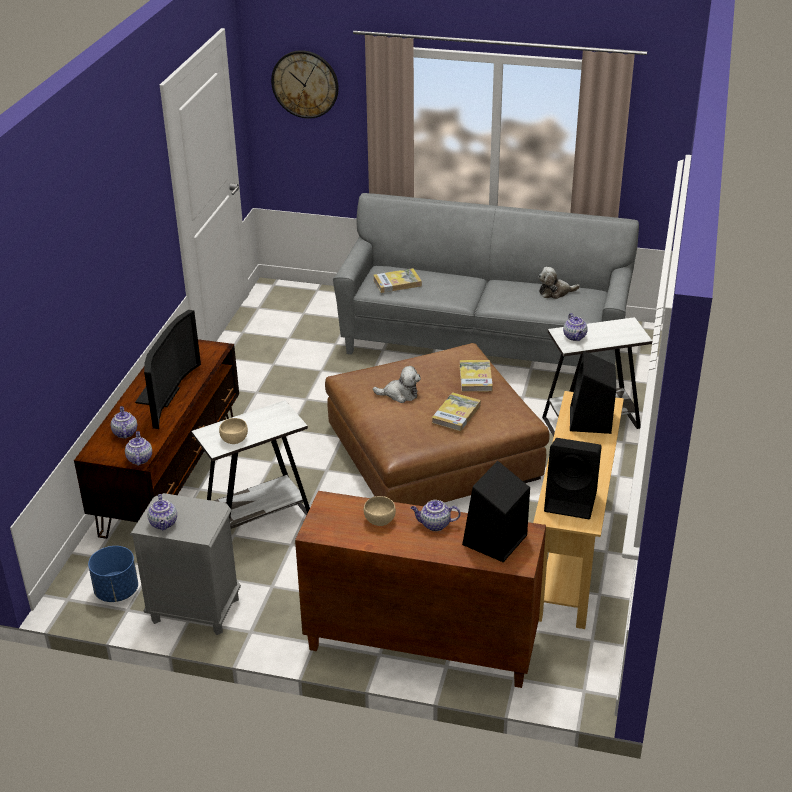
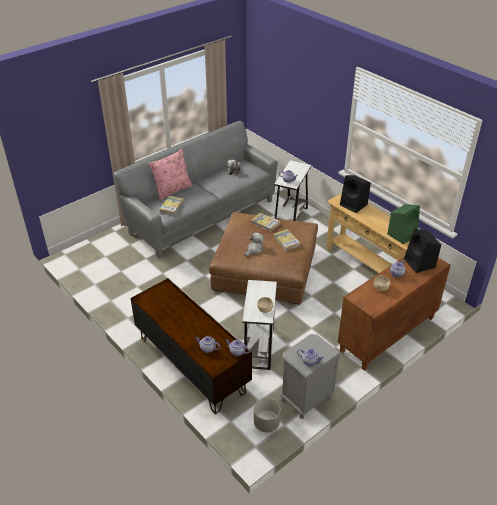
camera: 55 degrees left, 5 degrees up
blue planter [88,546,138,602] -> grey planter [254,398,281,432]
television [135,310,201,429] -> none
wall clock [271,50,339,119] -> none
black speaker [544,438,602,519] -> green speaker [387,204,420,244]
none -> pink pillow [148,149,193,201]

